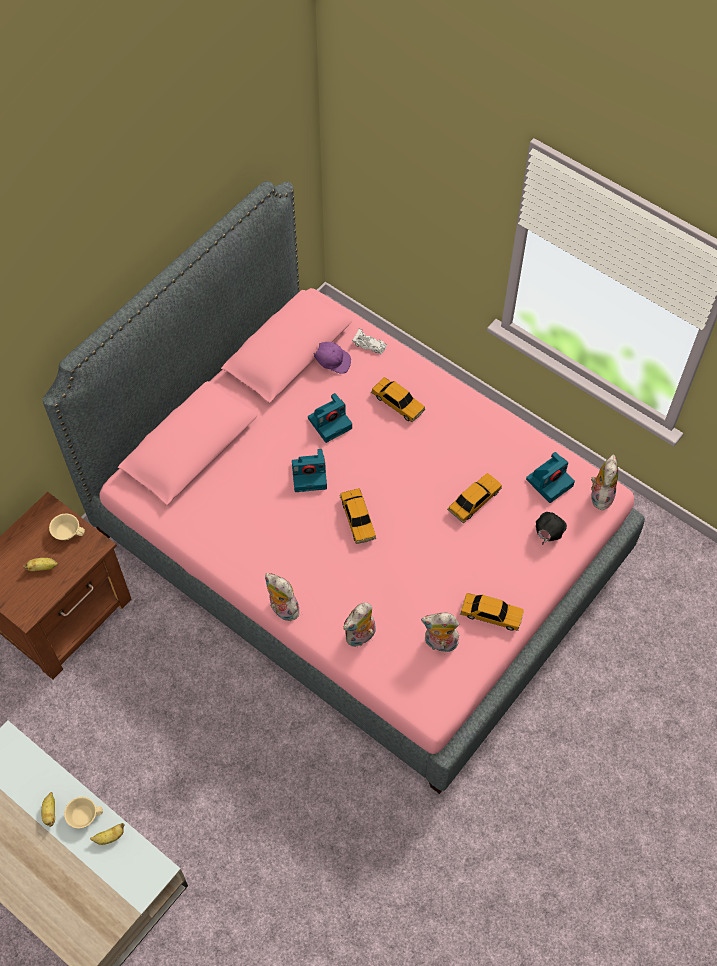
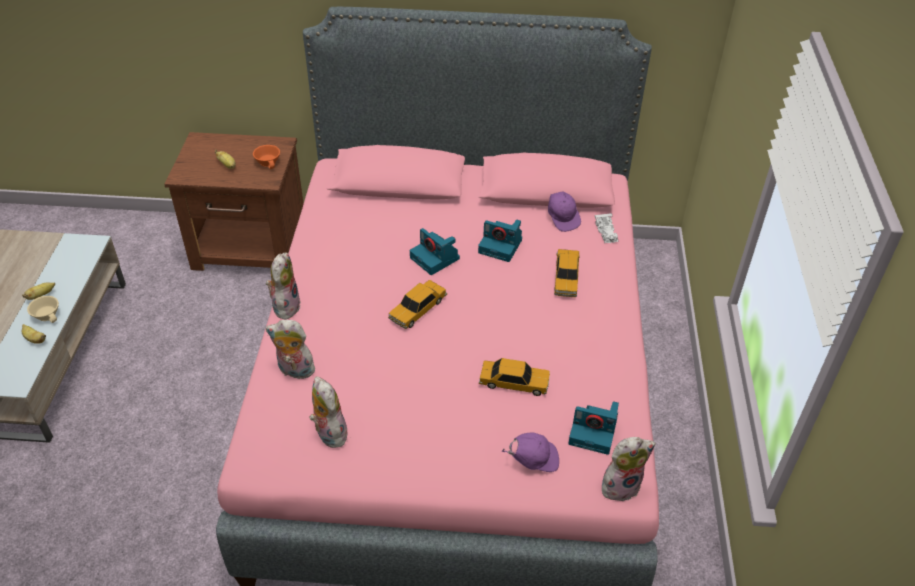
camera: 55 degrees right, 15 degrees down
beige cup [49,513,85,540] -> orange cup [253,145,280,169]
toy car [460,593,524,631] -> none
black cap [536,512,567,545] -> purple cap [502,433,559,472]

